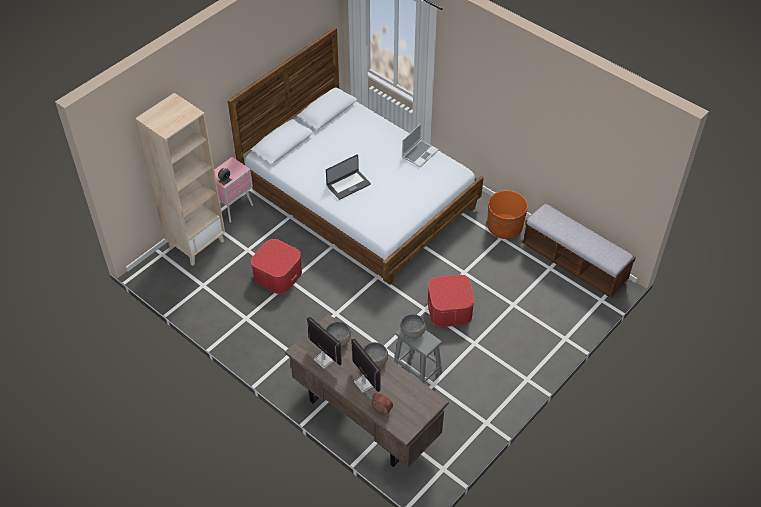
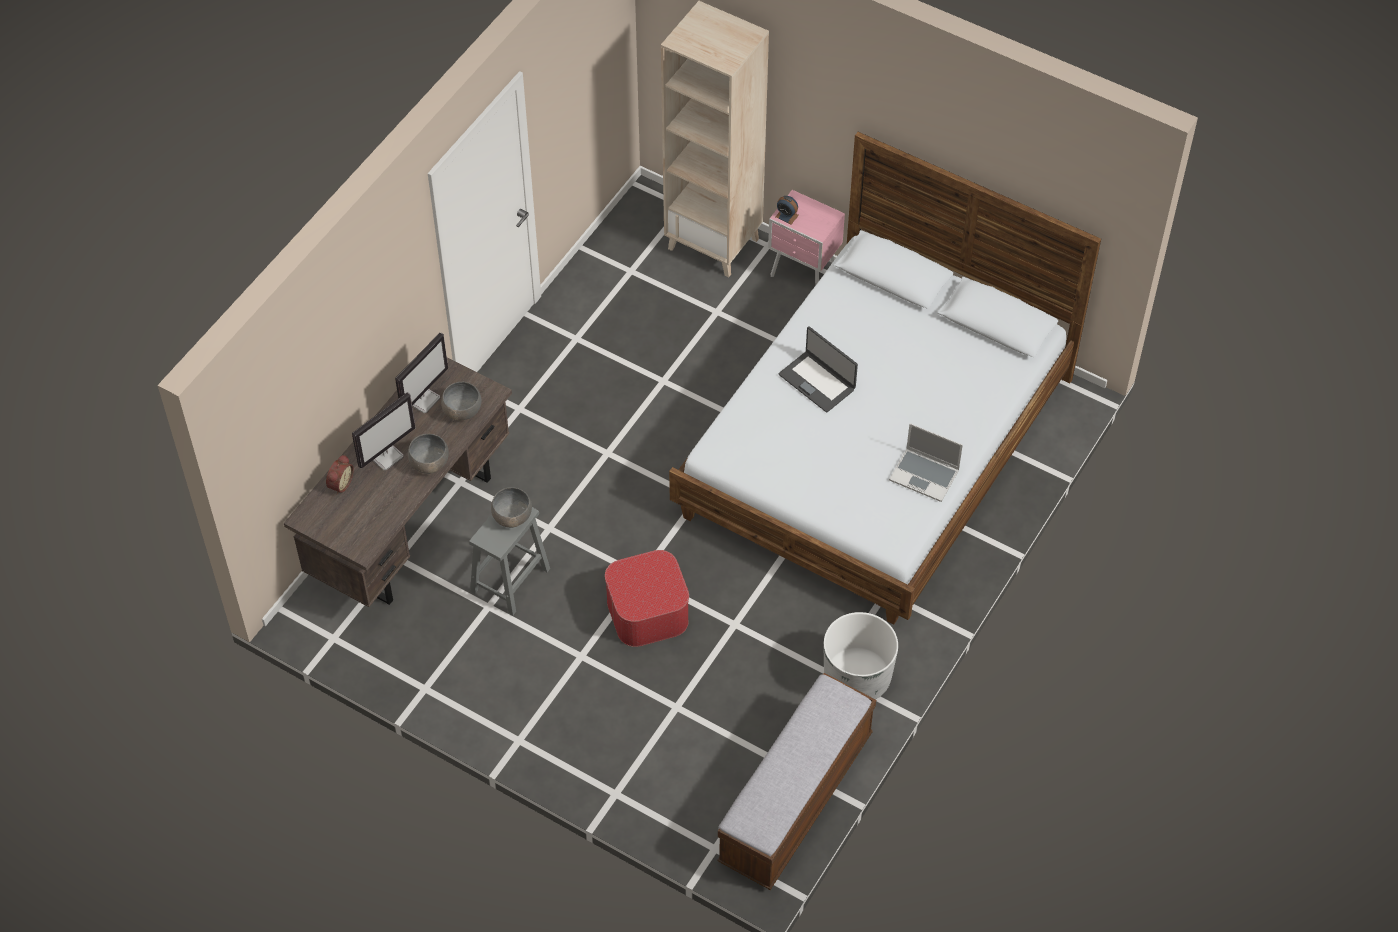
camera: 80 degrees right, 5 degrees up
ottoman [251,239,302,294] -> none
orange planter [487,190,528,239] -> white planter [824,612,898,699]

